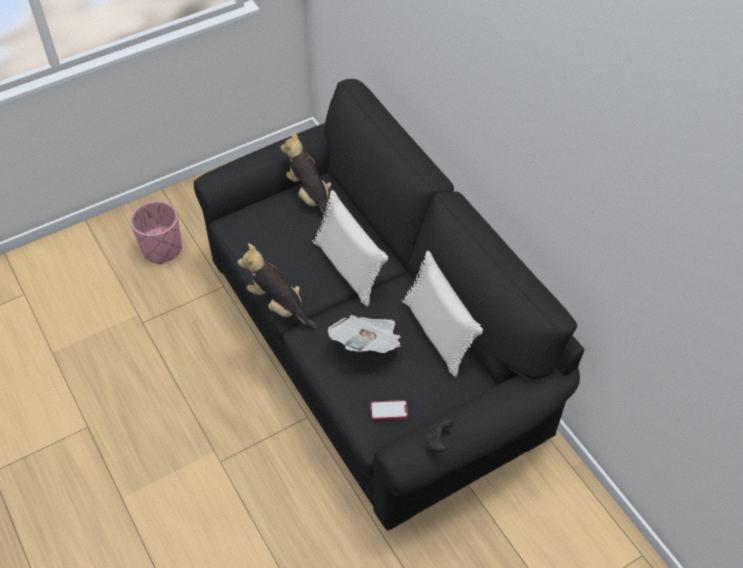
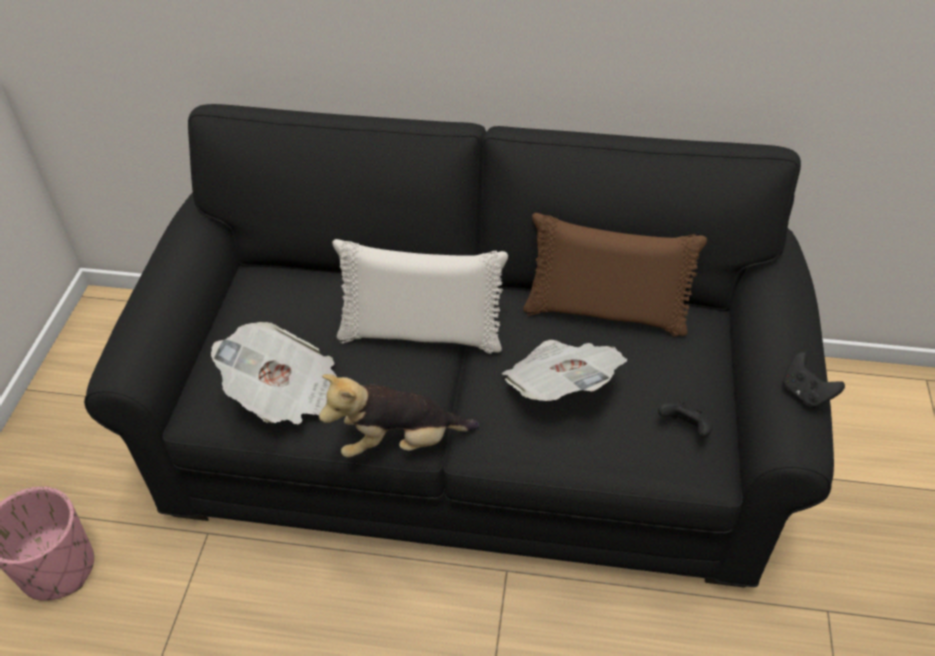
camera: 50 degrees left, 5 degrees down
plush toy [280,131,331,217] -> none
phone [370,400,408,421] -> black game controller [658,401,712,438]
white pillow [402,251,483,377] -> brown pillow [523,213,707,337]
none -> newspaper [211,322,337,424]

